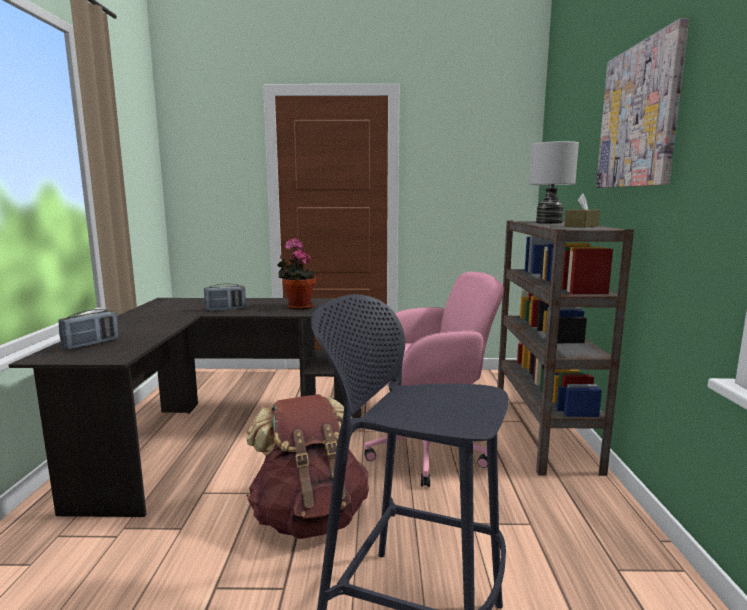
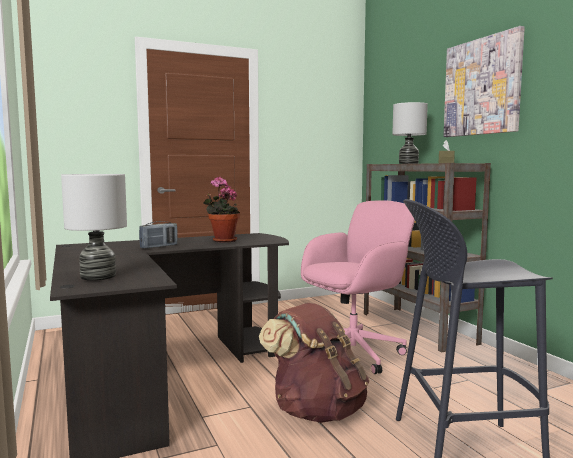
camera: 25 degrees left, 5 degrees down
radio [58,309,119,350] -> grey table lamp [61,174,127,280]

